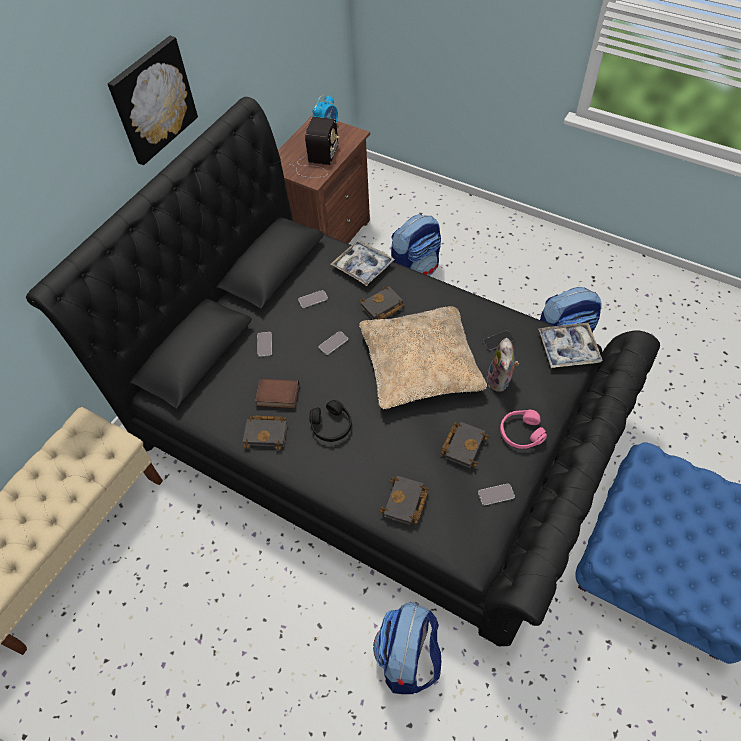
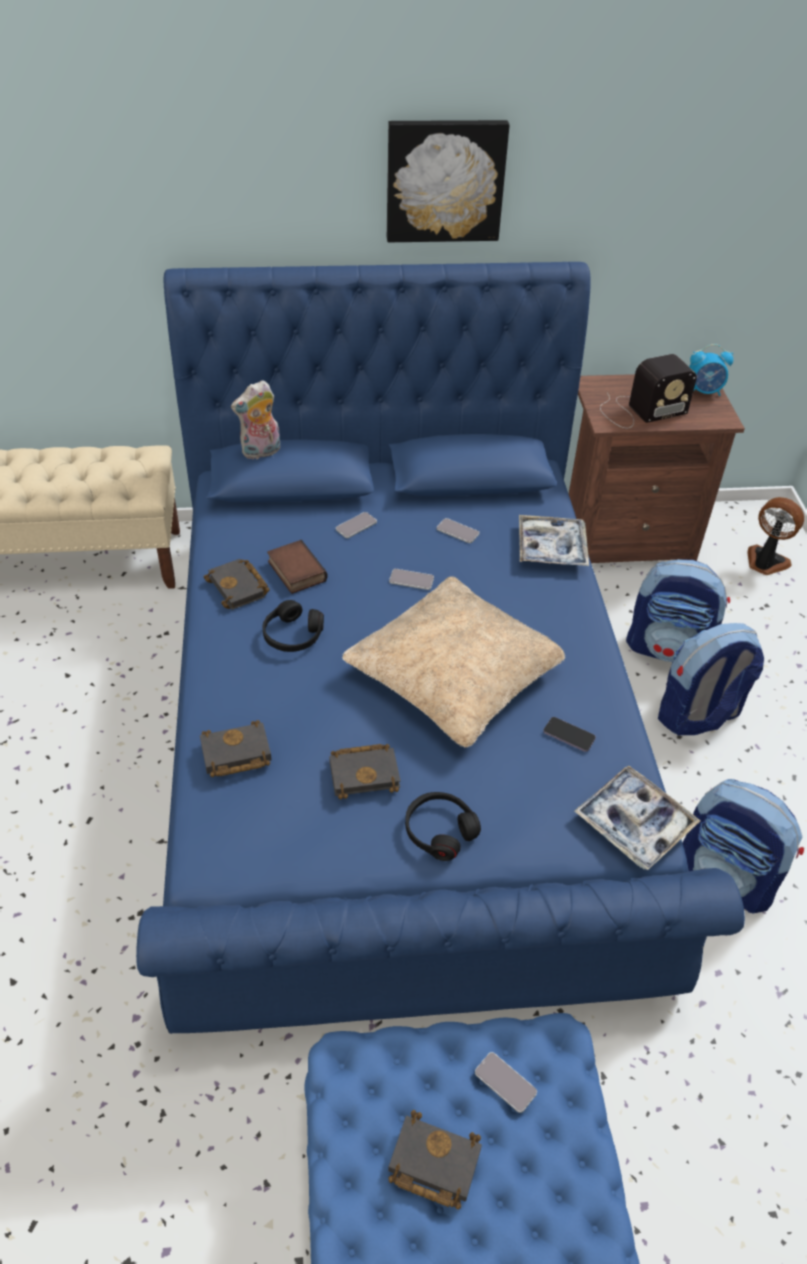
camera: 50 degrees right, 10 degrees down
black bed [26,97,660,647] -> blue bed [136,262,745,1034]
black book [360,286,405,320] -> black book moved to [388,1110,482,1209]
backpack [373,602,441,694] -> backpack moved to [658,623,764,735]
phone [478,483,515,506] -> phone moved to [475,1052,537,1113]
plush toy [487,338,519,392] -> plush toy moved to [231,380,280,459]
pink headphones [500,410,547,449] -> black headphones [405,792,481,861]
none -> fan [747,497,804,575]

